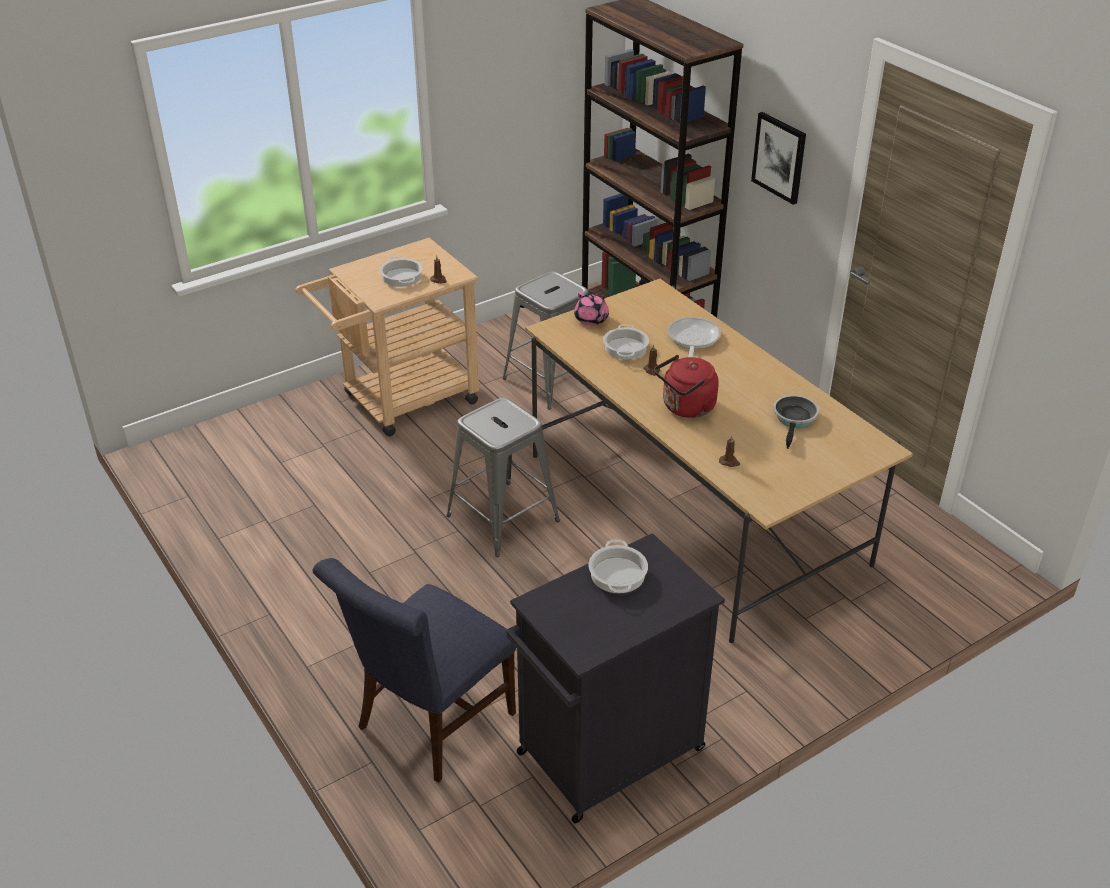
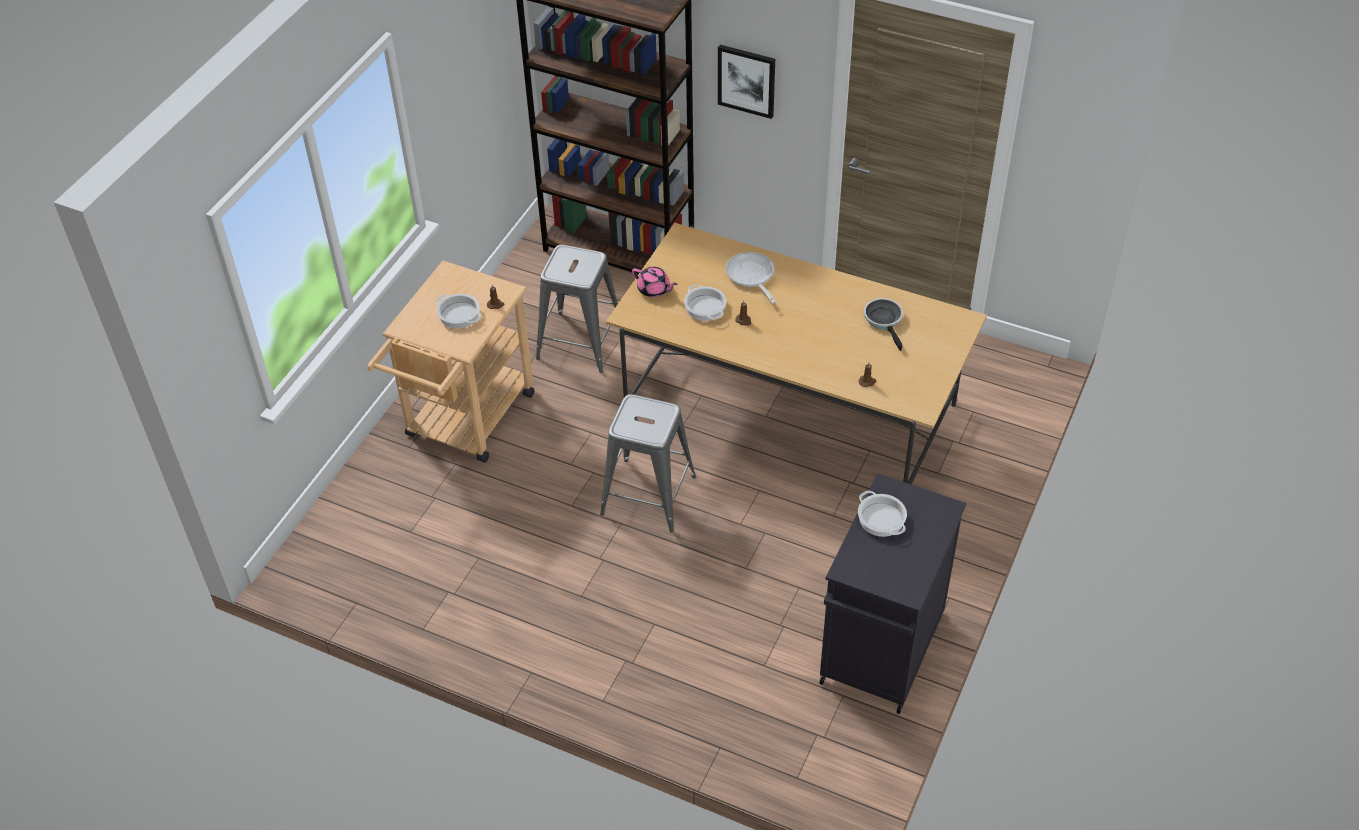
camera: 30 degrees left, 10 degrees up
blue chair [312,558,516,783] -> none
red kettle [654,355,719,418] -> none

